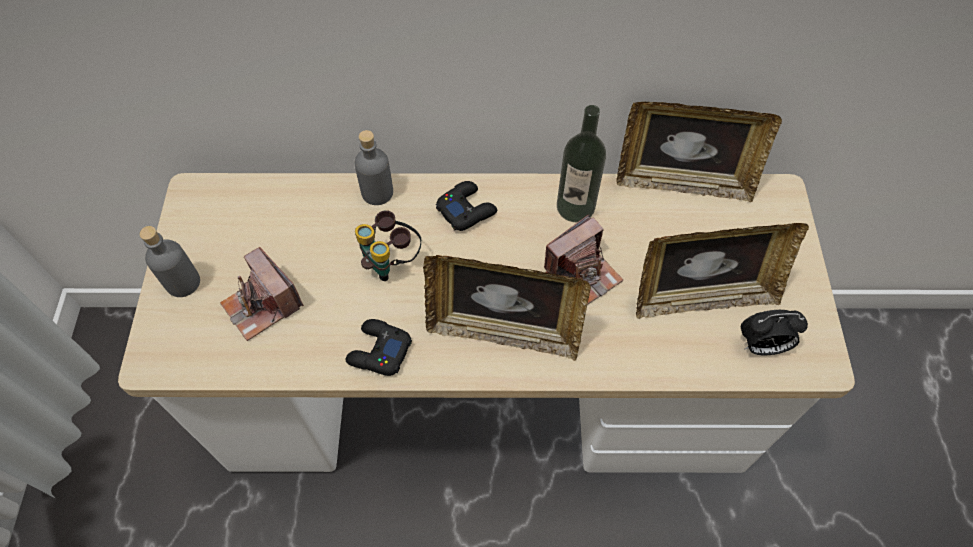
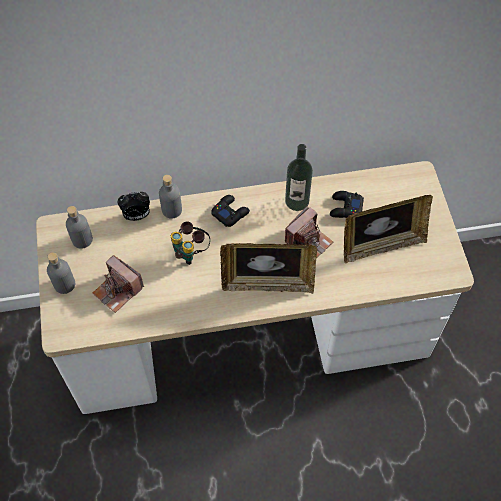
camera: 10 degrees left, 0 degrees up
black game controller [346,319,412,376] -> black game controller moved to [330,191,364,218]
picture frame [617,102,782,202] -> none
alarm clock [741,310,808,355] -> alarm clock moved to [118,192,150,221]
none -> grey bottle [66,206,93,249]

